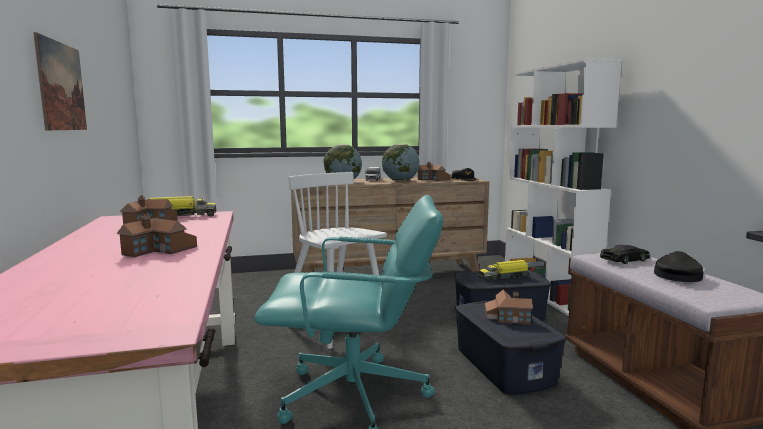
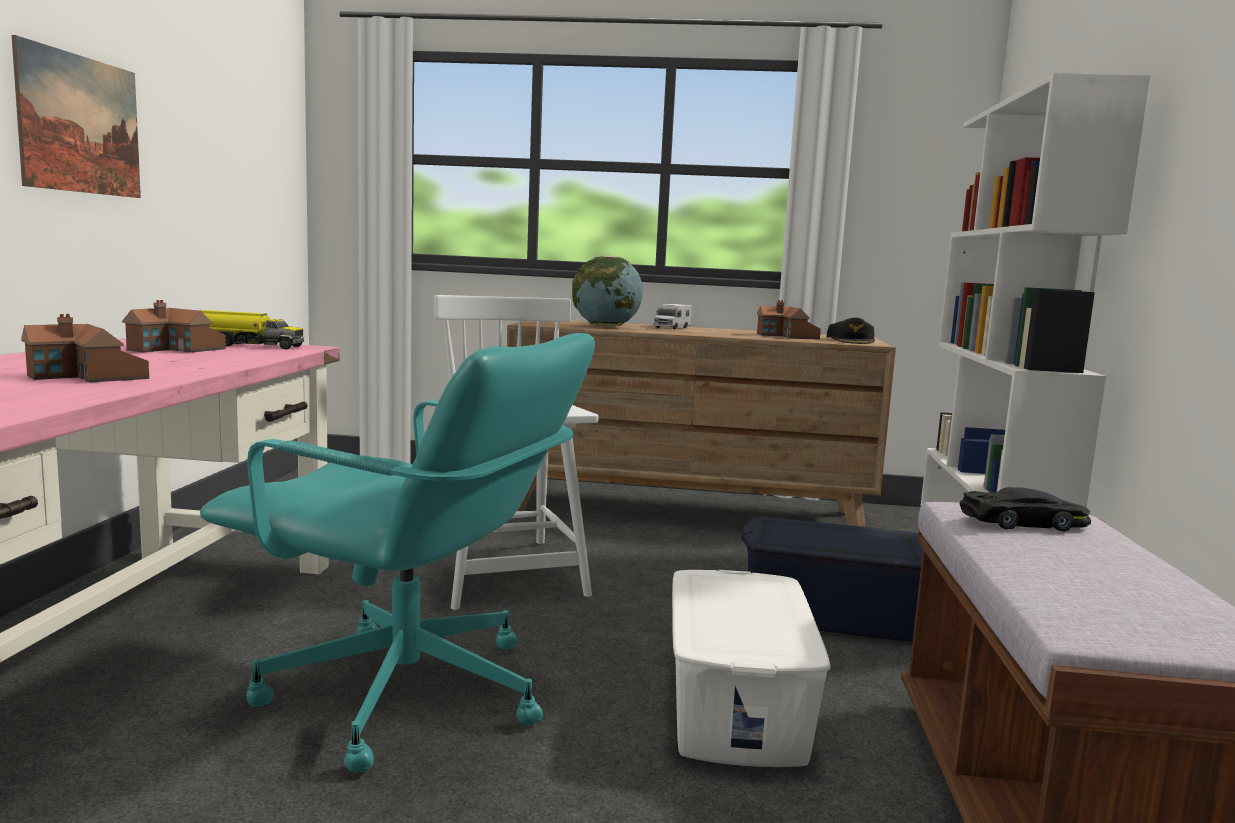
camera: 20 degrees right, 0 degrees up
globe [382,144,420,182] -> none
blue storage box [455,301,566,394] -> white storage box [672,570,831,767]
toy truck [478,260,530,282] -> none
toy house [485,290,533,324] -> none
black cap [654,251,704,282] -> none

